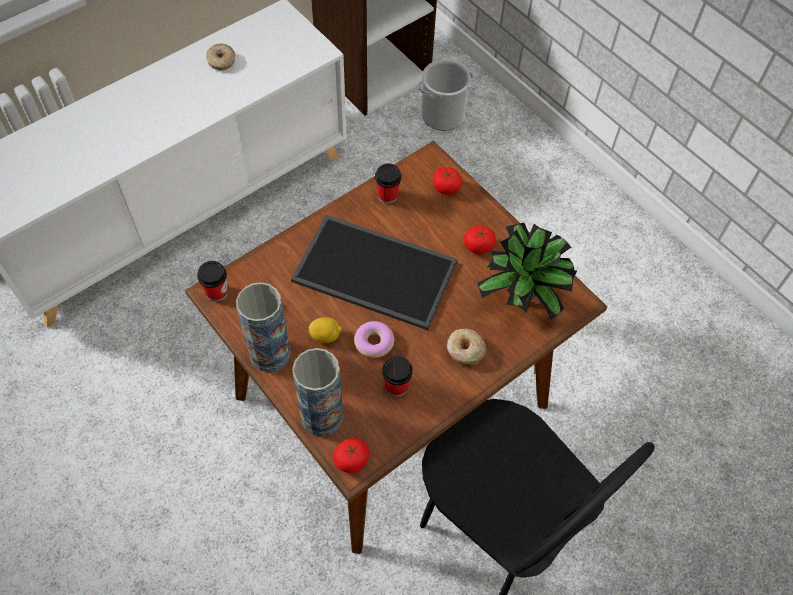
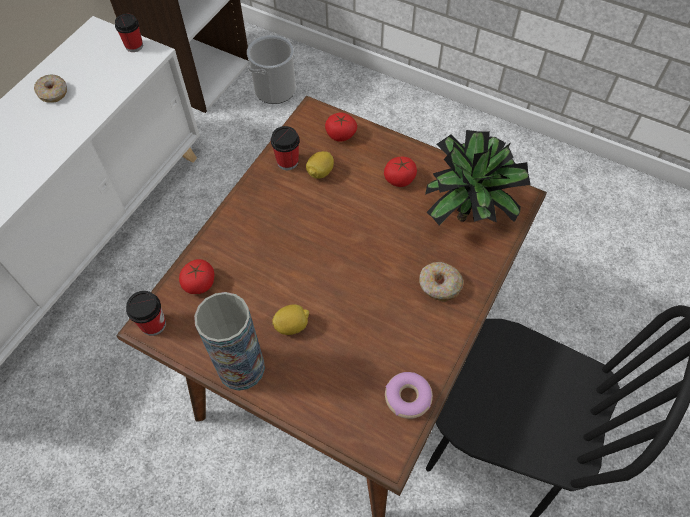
camera: 20 degrees left, 0 degrees up
tray [291,215,457,330] -> none
vase [292,348,343,436] -> none
tomato [333,438,369,473] -> tomato moved to [179,259,214,294]
donut [354,321,394,358] -> donut moved to [385,372,433,419]
cup [382,356,413,397] -> cup moved to [115,14,143,52]
none -> lemon [306,151,334,179]

